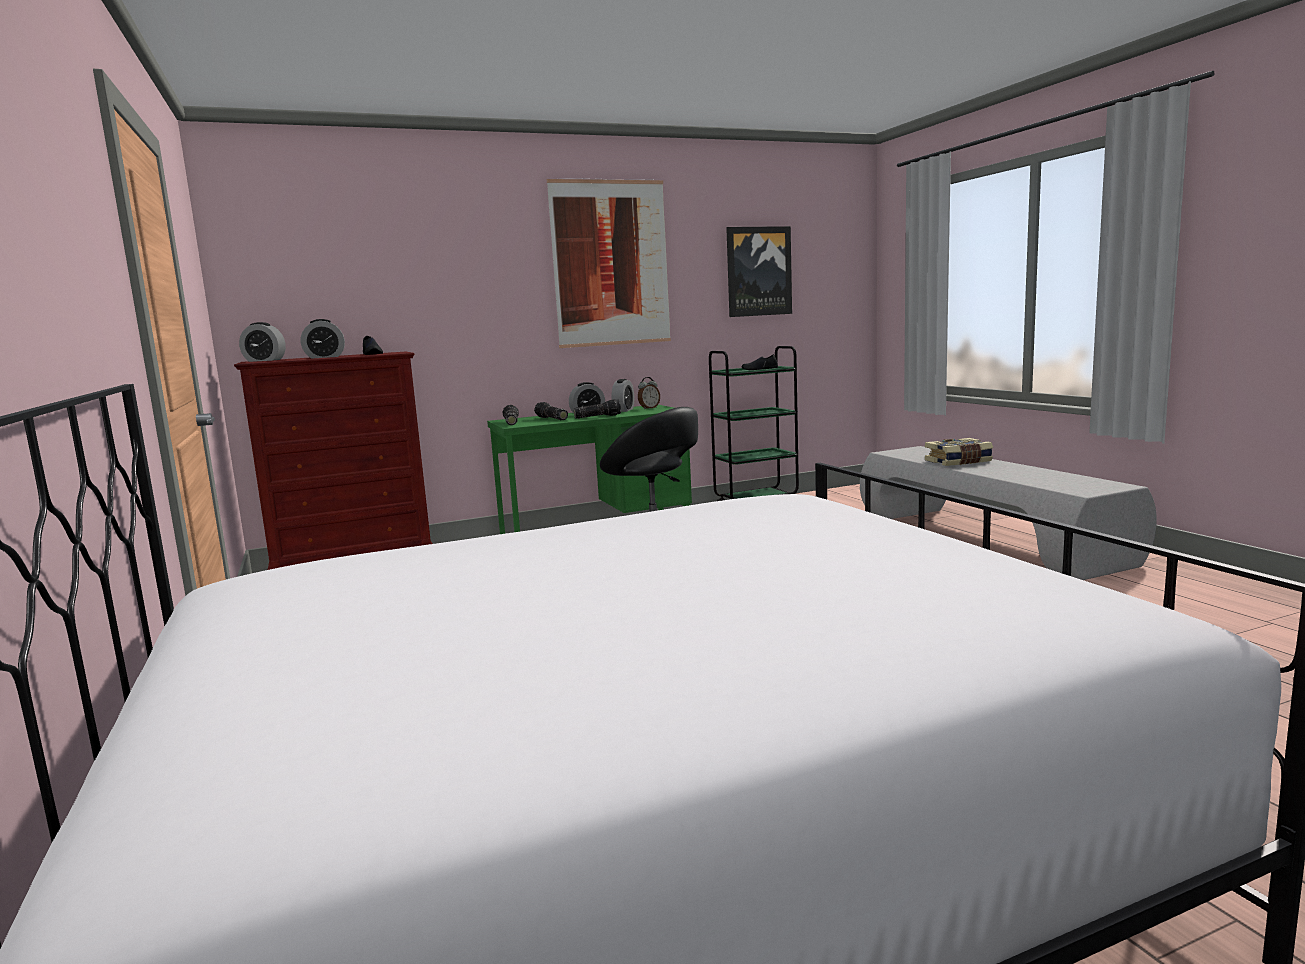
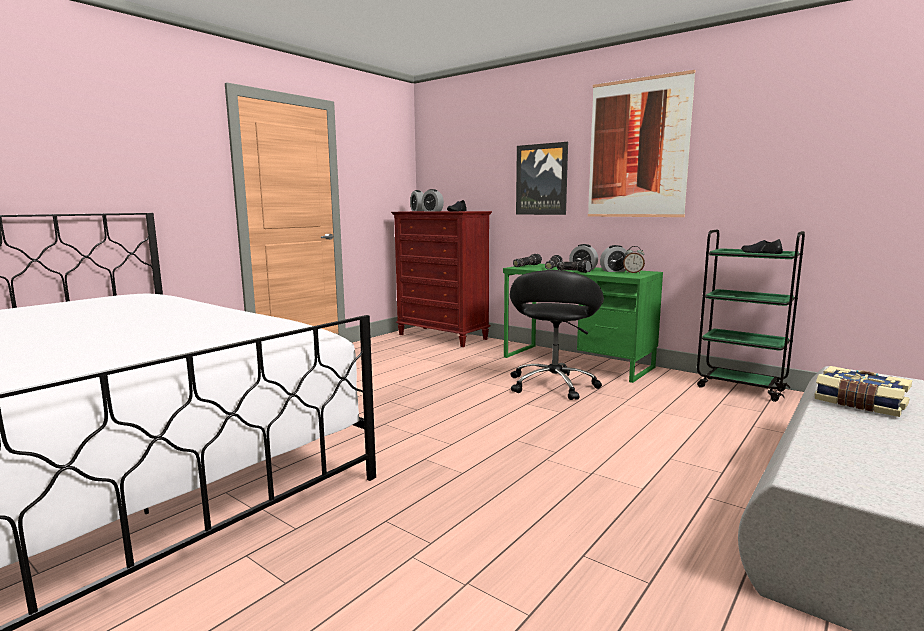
camera: 60 degrees right, 0 degrees up
picture [726,226,792,317] -> picture moved to [516,142,568,215]

